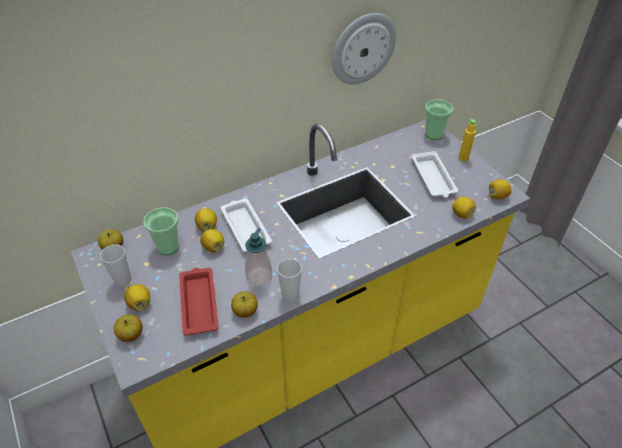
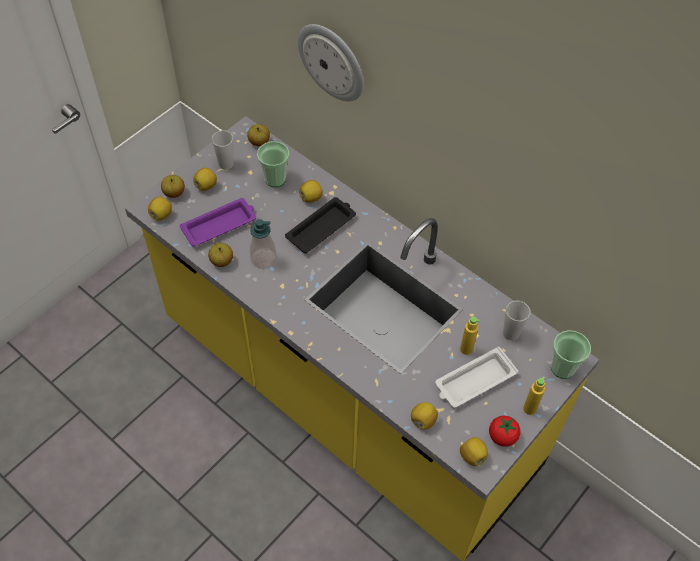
camera: 70 degrees right, 10 degrees up
red tray [179,268,219,336] -> purple tray [180,198,256,247]
lemon [200,229,224,252] -> lemon moved to [148,197,172,221]
white tray [221,198,272,252] -> black tray [285,197,356,253]
cup [277,259,302,302] -> cup moved to [503,301,530,341]
wall clock [332,13,396,84] -> wall clock moved to [298,24,364,101]
none -> yellow bottle [460,317,480,355]
none -> tomato [489,416,520,447]

